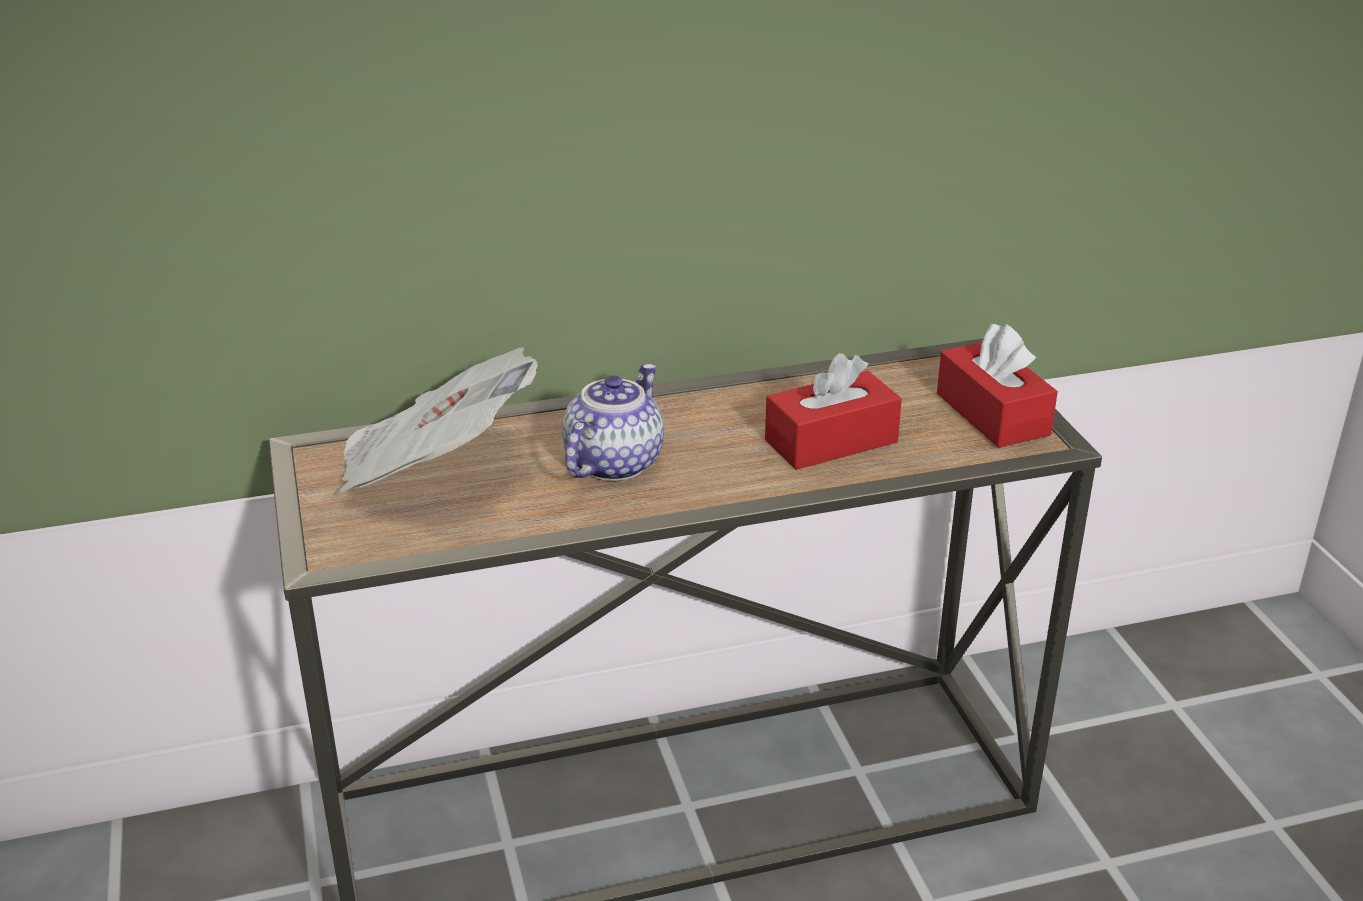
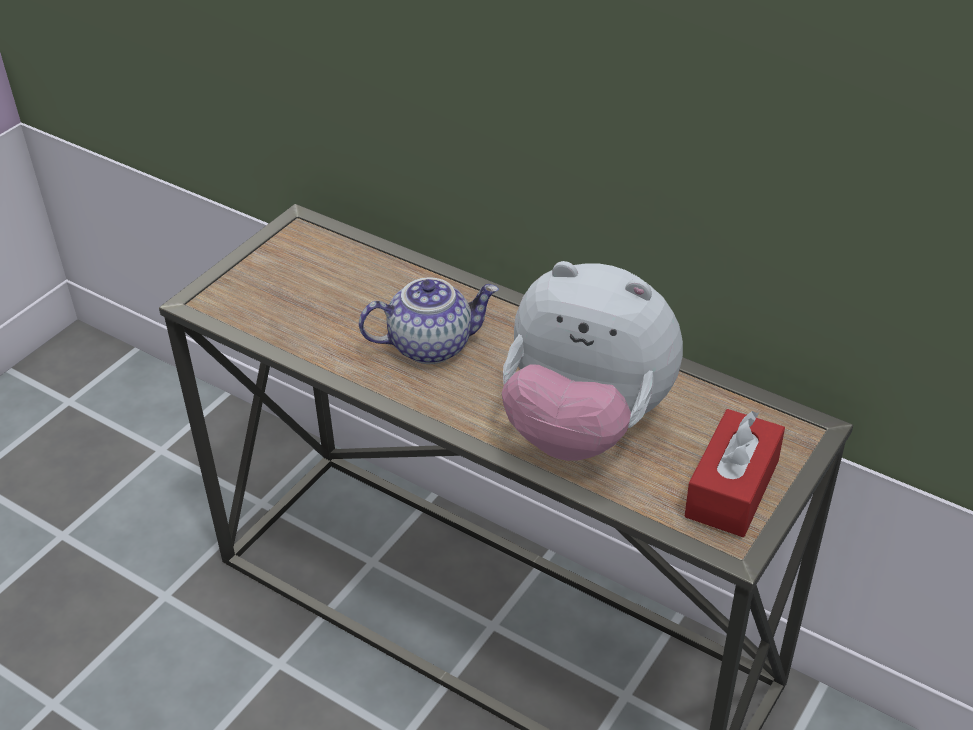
camera: 50 degrees right, 10 degrees up
newspaper [339,347,538,493] -> none
red tissue box [765,353,902,470] -> plush toy [502,261,683,461]

